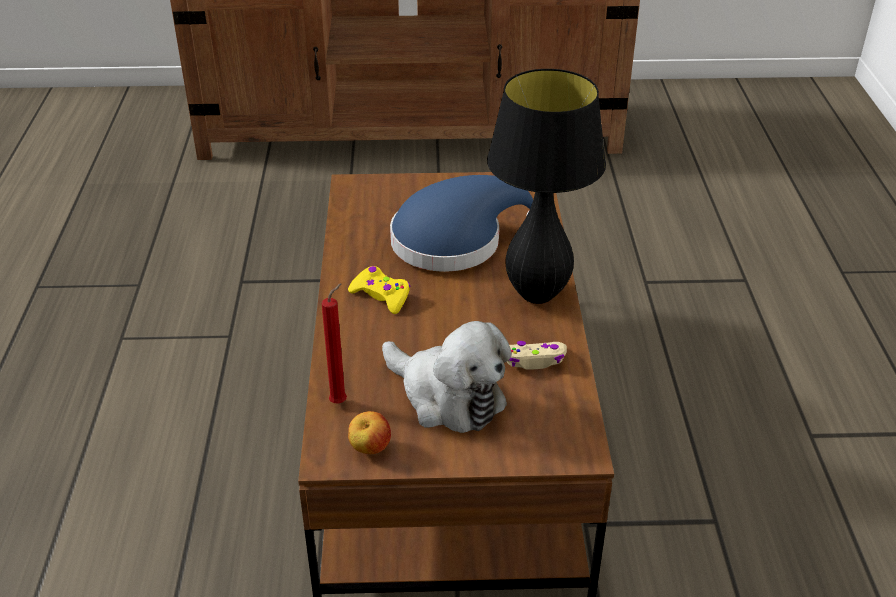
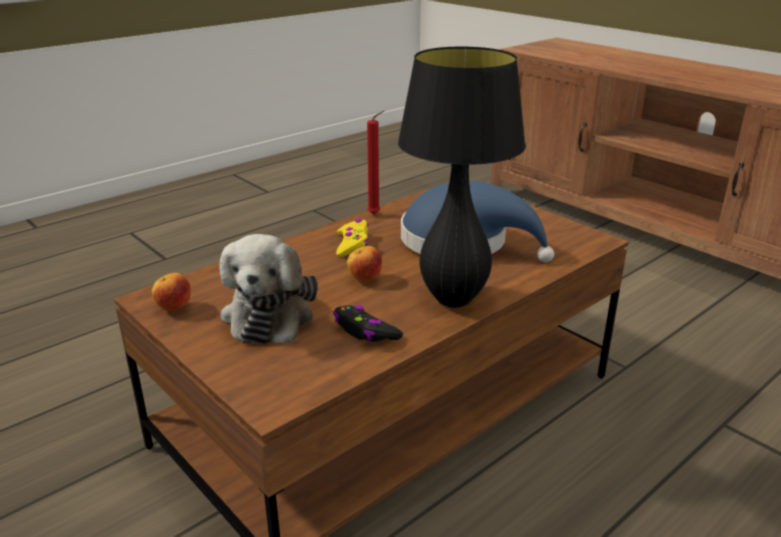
camera: 50 degrees right, 10 degrees down
red candle [322,283,347,403] -> red candle moved to [367,111,384,214]
beige game controller [507,341,567,370] -> black game controller [333,305,403,342]
none -> apple [347,246,382,282]

